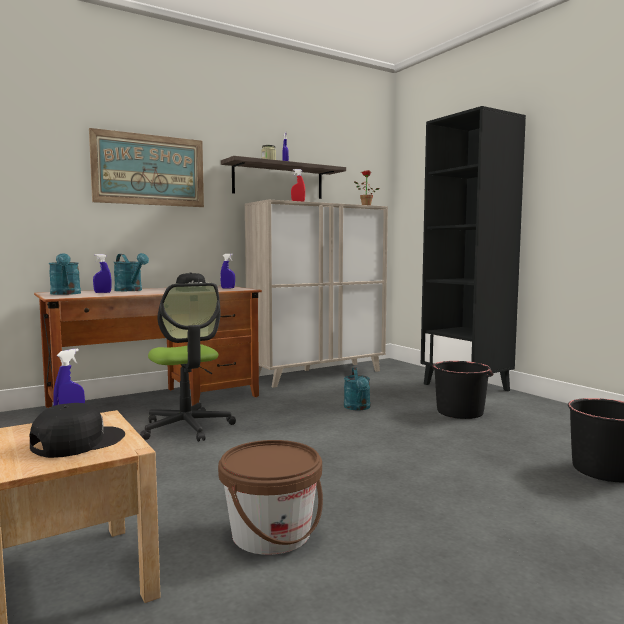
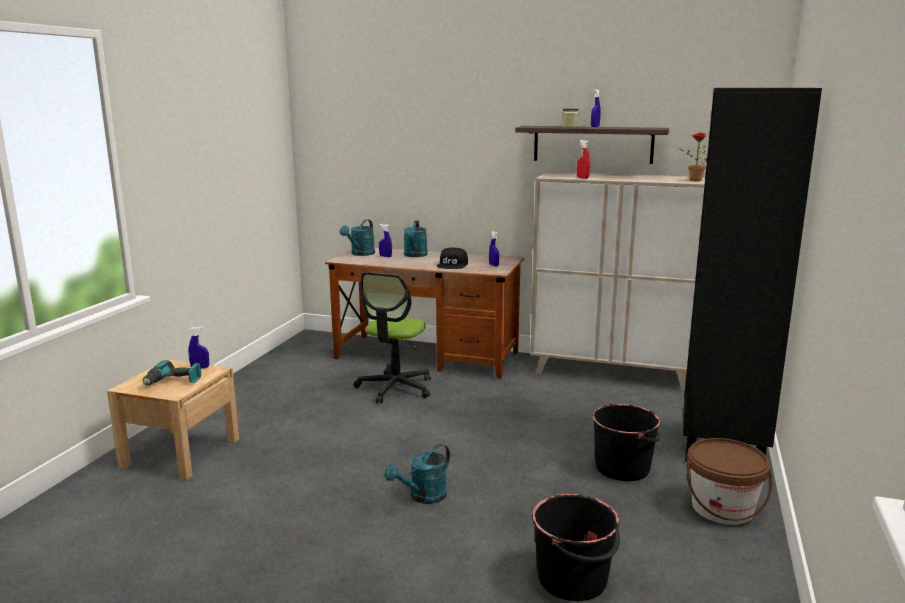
camera: 50 degrees right, 10 degrees up
black cap [30,403,125,458] -> power drill [143,360,201,386]
picture [89,128,204,207] -> none
brown bucket [218,440,323,555] -> brown bucket moved to [687,438,773,525]
turquoise watering can [344,367,370,411] -> turquoise watering can moved to [385,444,450,504]

